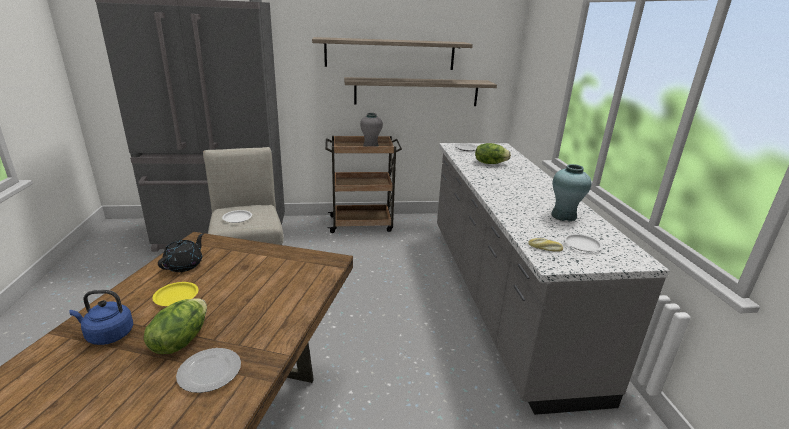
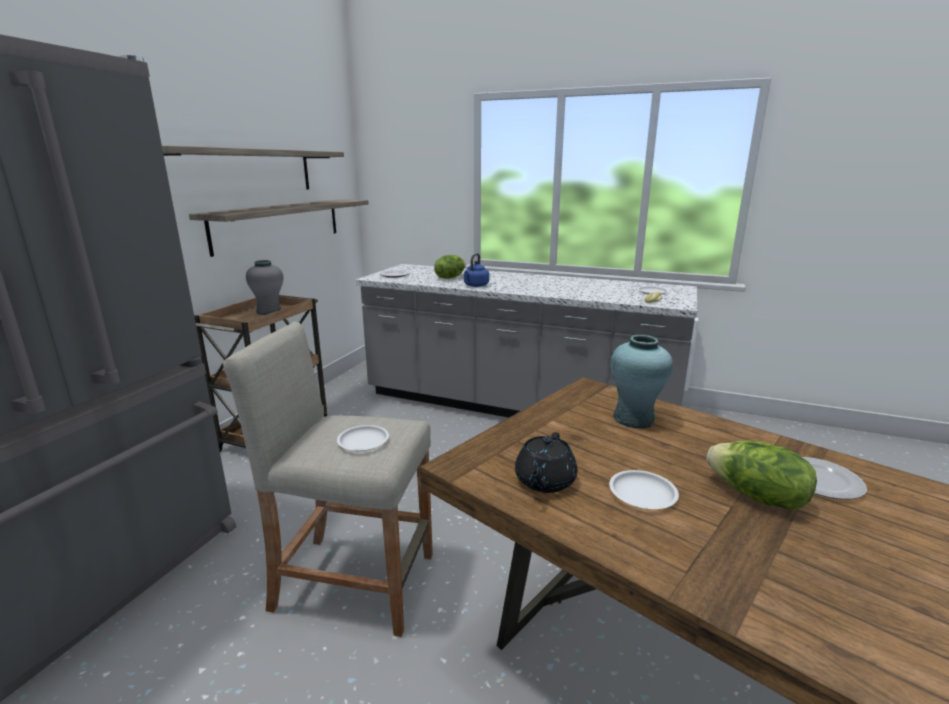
camera: 60 degrees left, 5 degrees down
blue kettle [69,290,133,345] -> blue kettle moved to [464,253,489,287]
yellow plate [152,282,199,306] -> white plate [609,470,679,509]
black teapot [158,233,204,272] -> black teapot turned 120 degrees counterclockwise [515,432,577,493]
turquoise vase [551,164,592,221] -> turquoise vase moved to [610,335,673,428]

